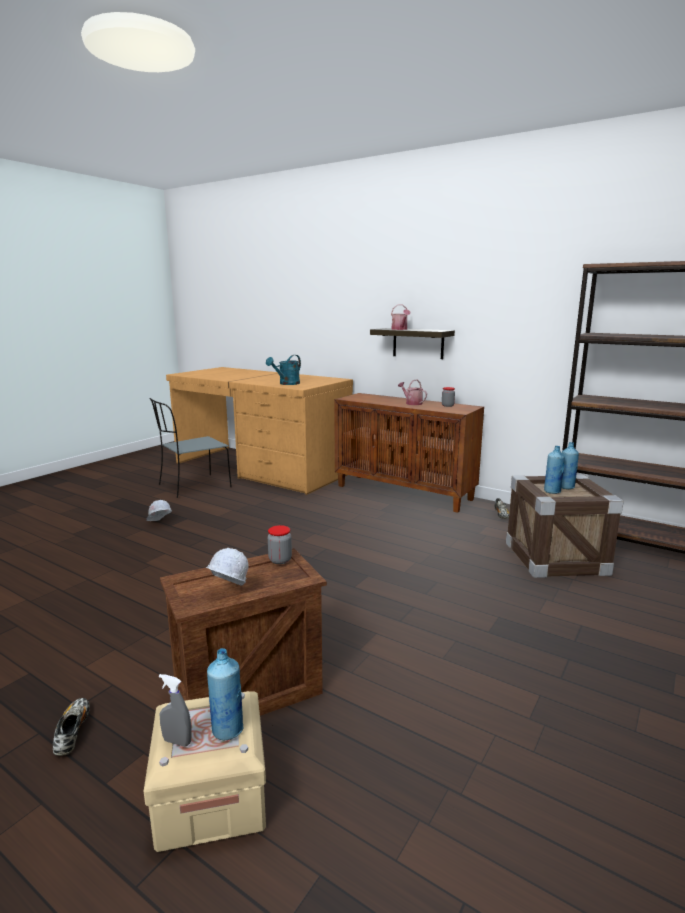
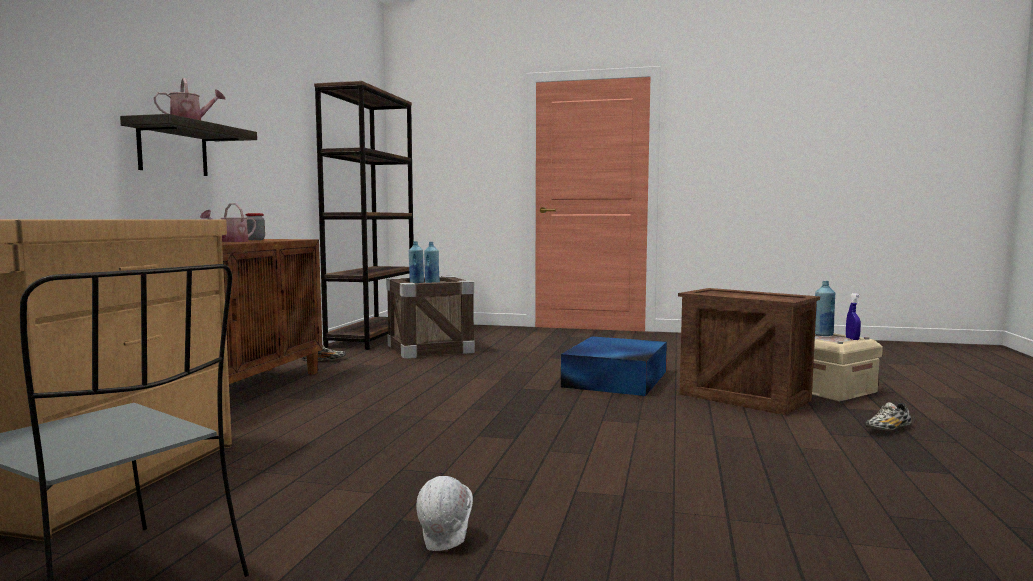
camera: 110 degrees left, 10 degrees down
grey spray bottle [159,674,191,747] -> blue spray bottle [846,293,861,340]
white hard hat [206,548,249,586] -> none
turquoise watering can [266,355,301,385] -> none
jar [268,525,292,564] -> none
none -> blue storage box [561,336,667,396]

